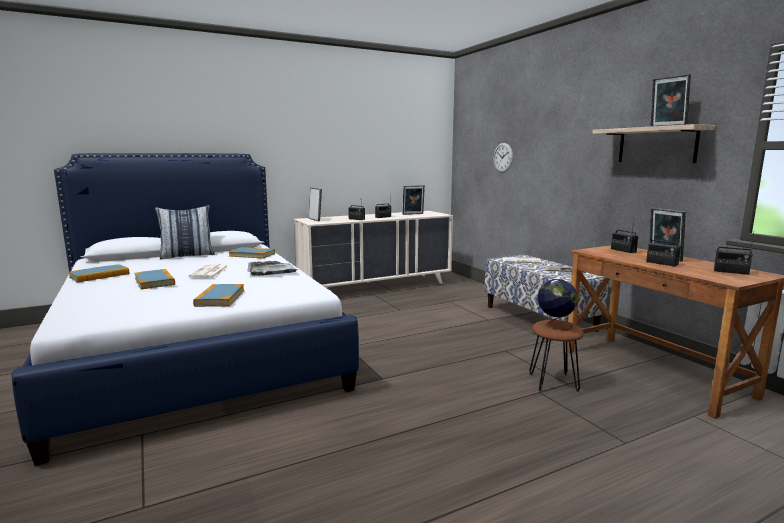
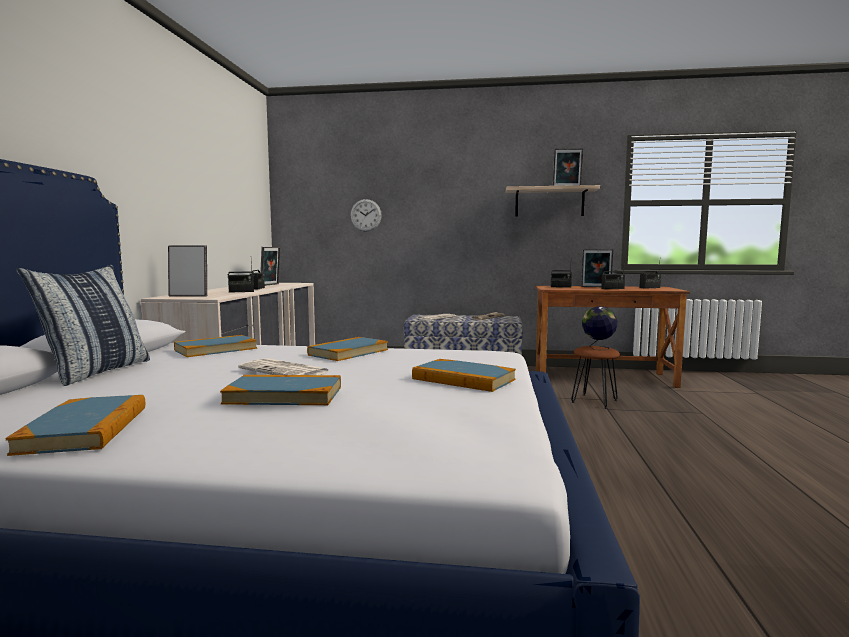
camera: 55 degrees left, 5 degrees down
grey tray [248,261,297,276] -> book [307,337,388,361]

